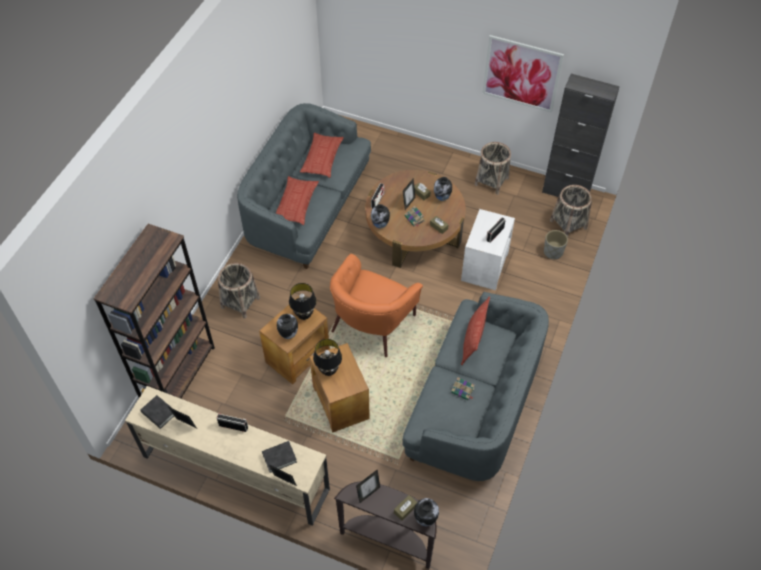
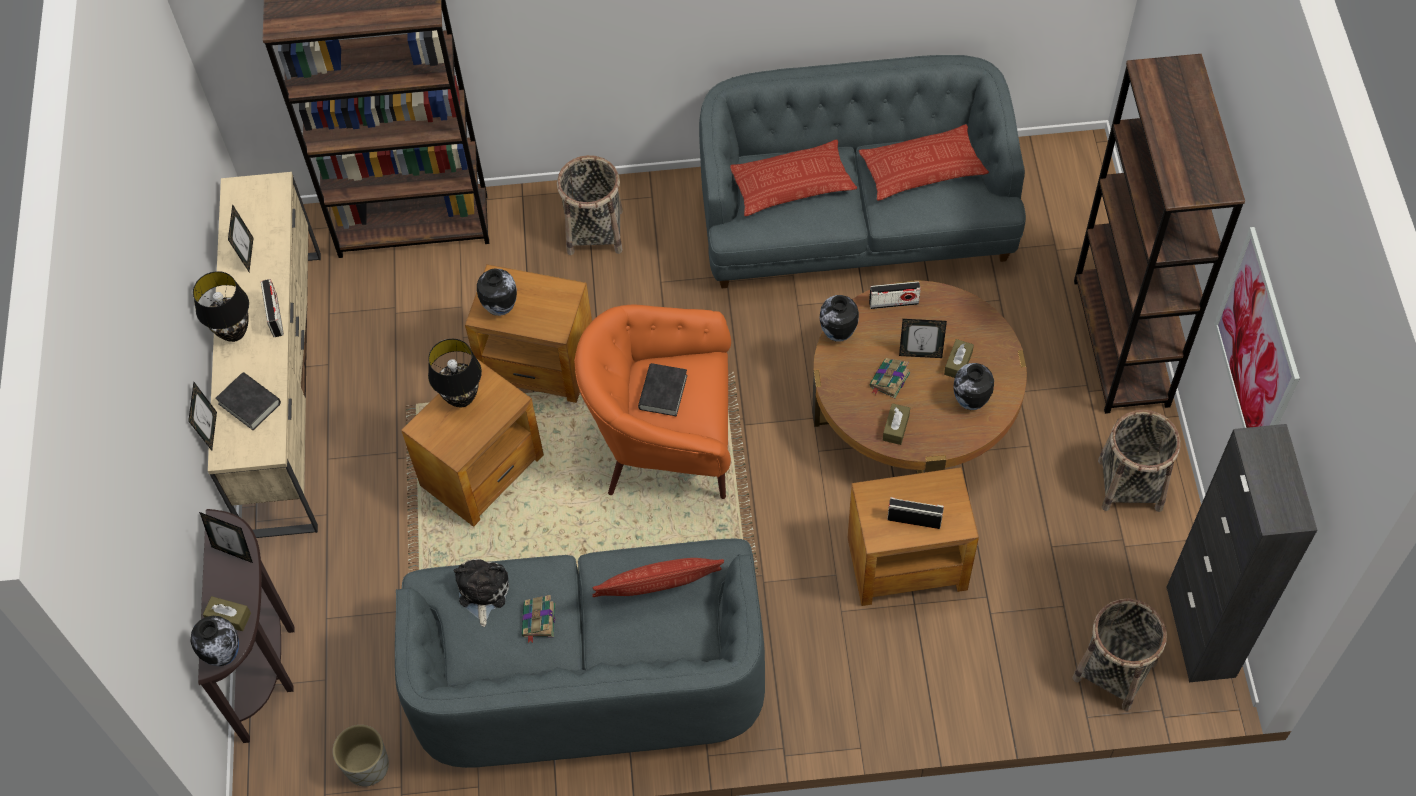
camera: 65 degrees right, 5 degrees up
black book [140,395,174,429] -> black book moved to [638,363,687,416]
black table lamp [289,283,317,320] -> black table lamp moved to [193,271,249,342]
white side table [461,209,515,291] -> brown side table [848,467,979,606]
grey planter [544,230,568,260] -> grey planter moved to [333,725,389,786]
none -> plush toy [454,559,509,627]
none -> brown bookcase [1074,54,1245,414]

